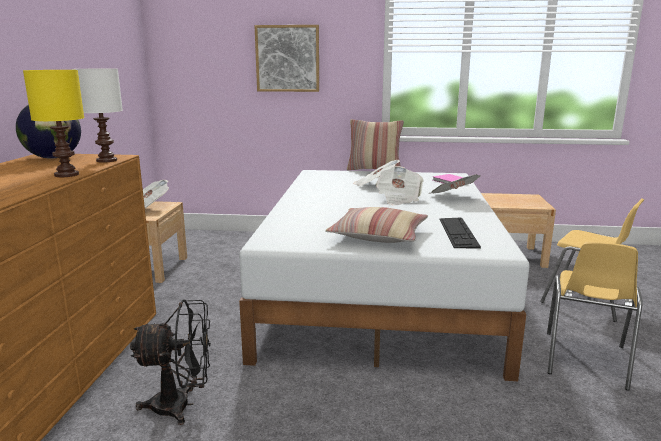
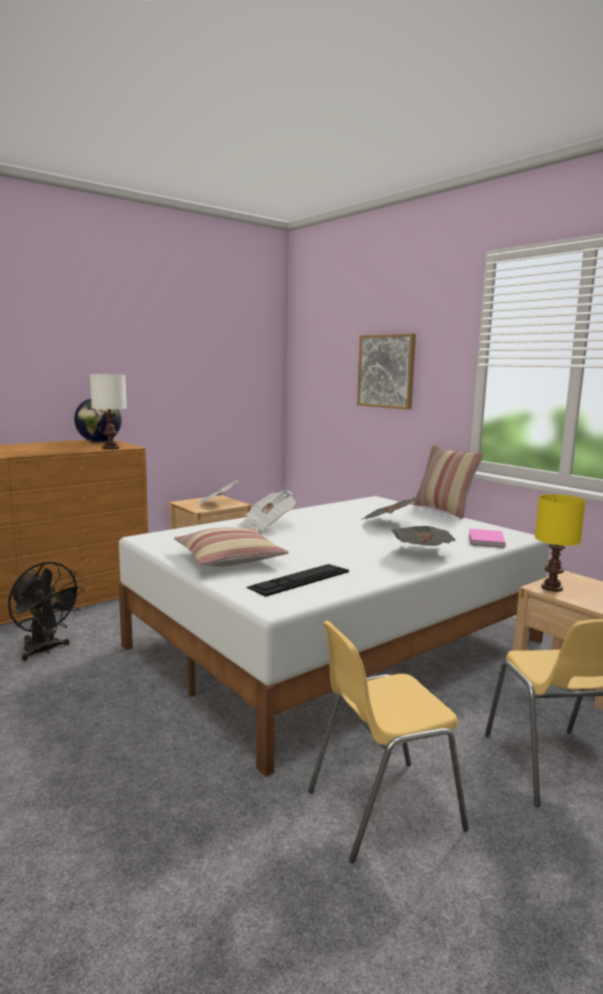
camera: 45 degrees right, 5 degrees down
yellow table lamp [23,70,84,177] -> yellow table lamp moved to [535,494,586,592]
newspaper [375,166,423,205] -> newspaper moved to [237,491,296,530]

